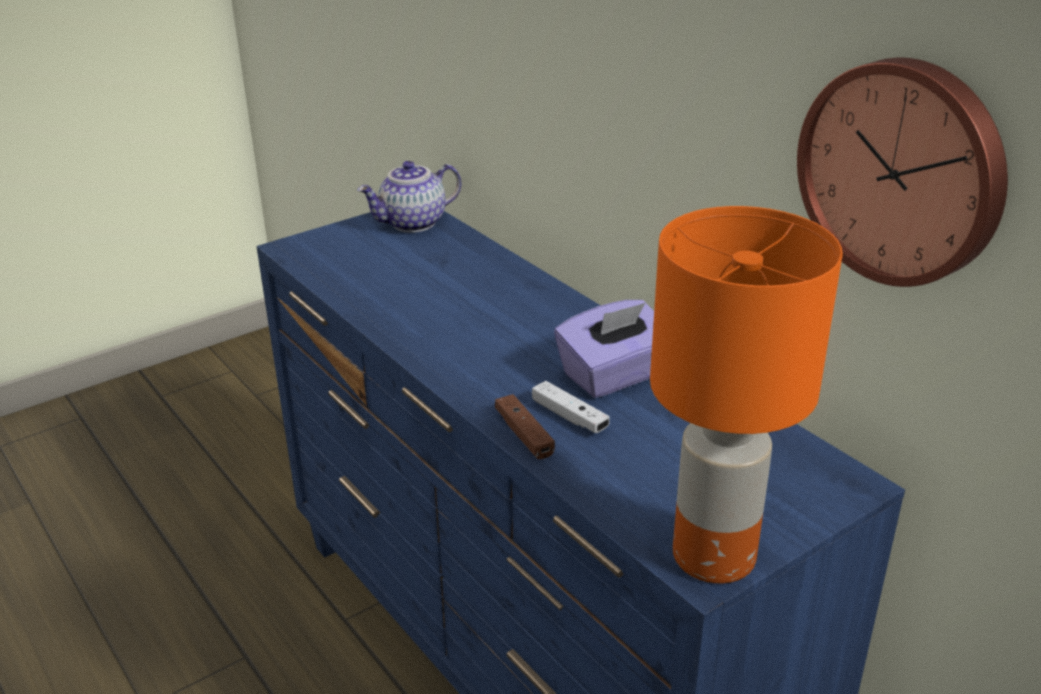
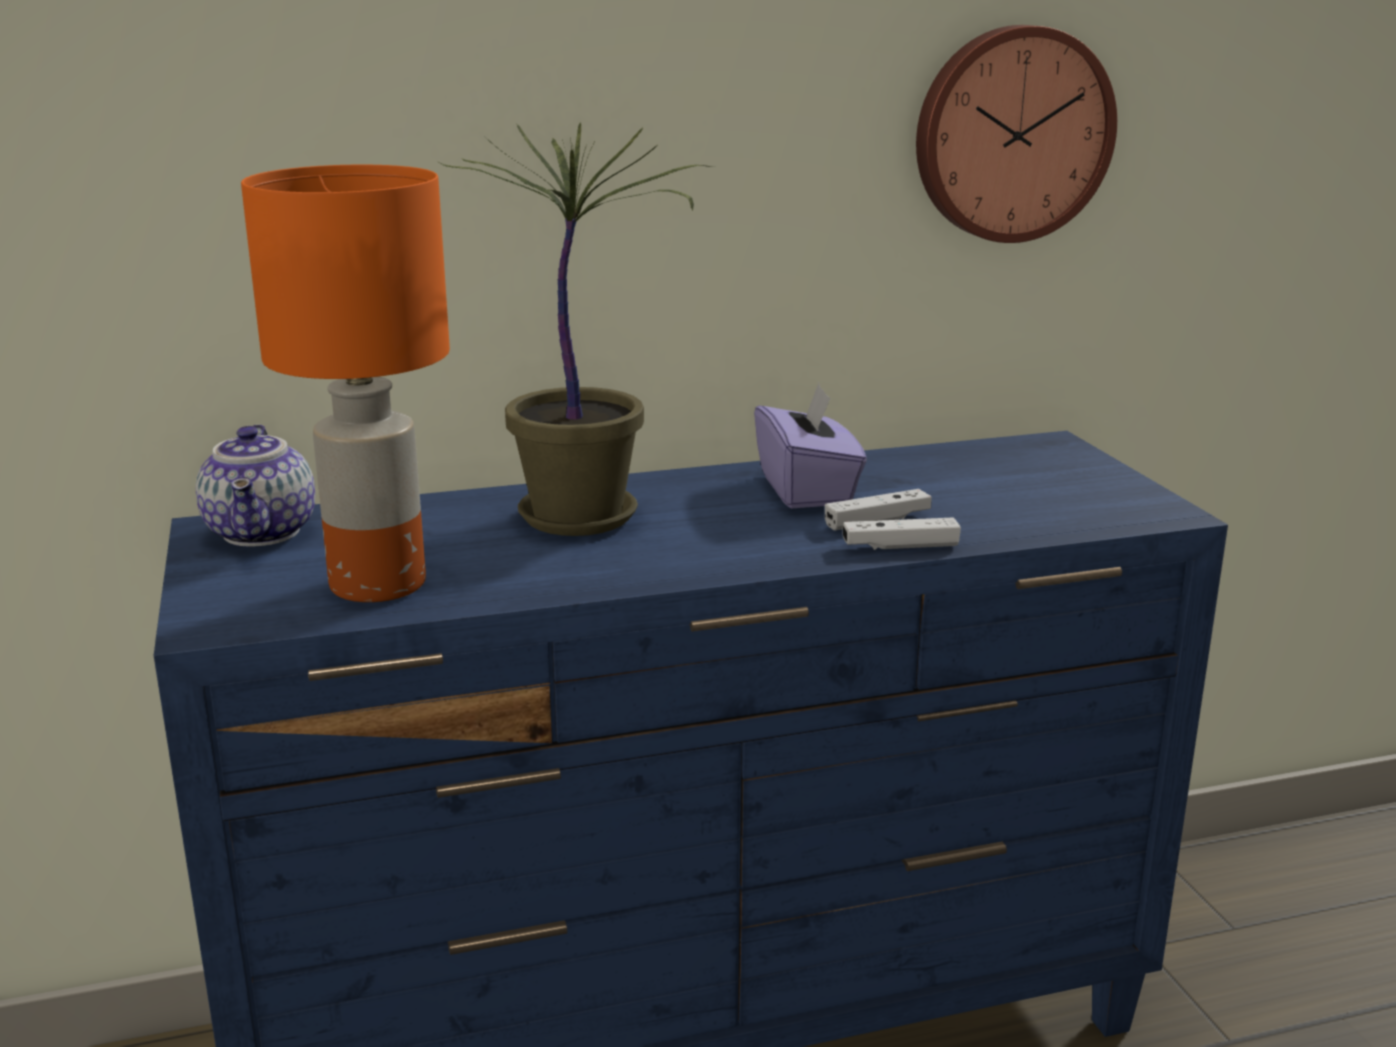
camera: 70 degrees left, 10 degrees down
brown game controller [495,394,555,459] -> white game controller [843,518,961,550]
orange table lamp [650,206,843,584] -> orange table lamp moved to [241,165,450,602]
none -> potted plant [437,122,716,536]

